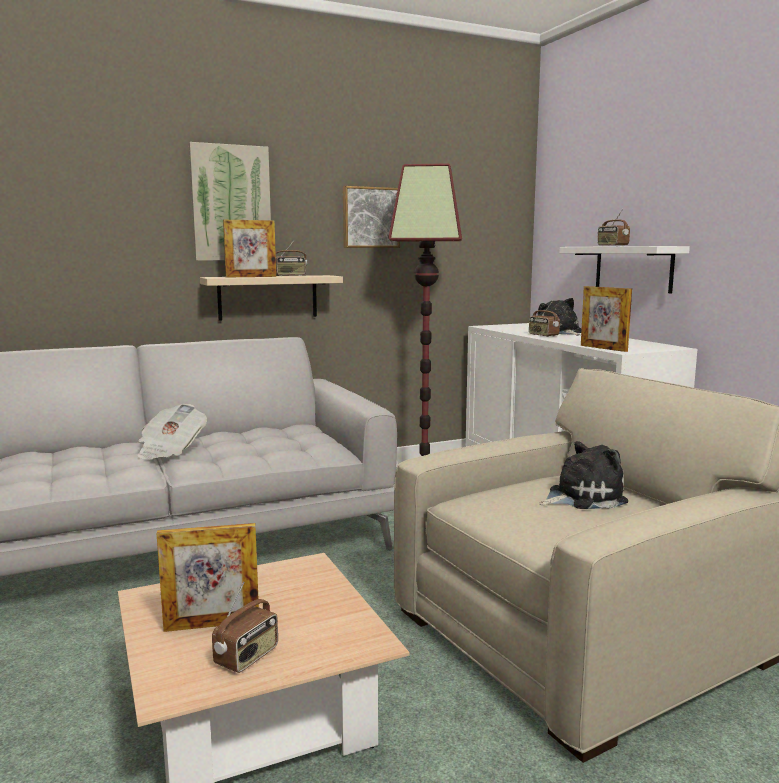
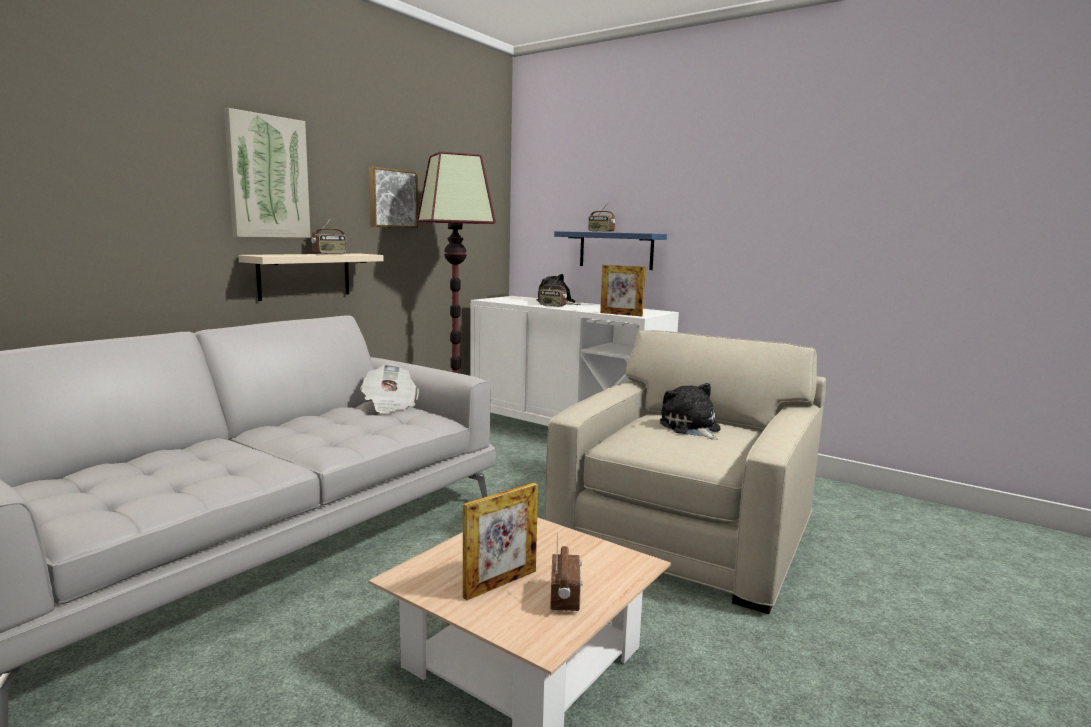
camera: 30 degrees left, 0 degrees up
newspaper [138,404,207,459] -> newspaper moved to [360,364,419,413]
picture frame [223,220,276,278] -> none
plush toy [539,441,628,509] -> plush toy turned 60 degrees counterclockwise [660,383,721,440]
white shelf [559,246,690,293] -> blue shelf [554,231,667,270]

